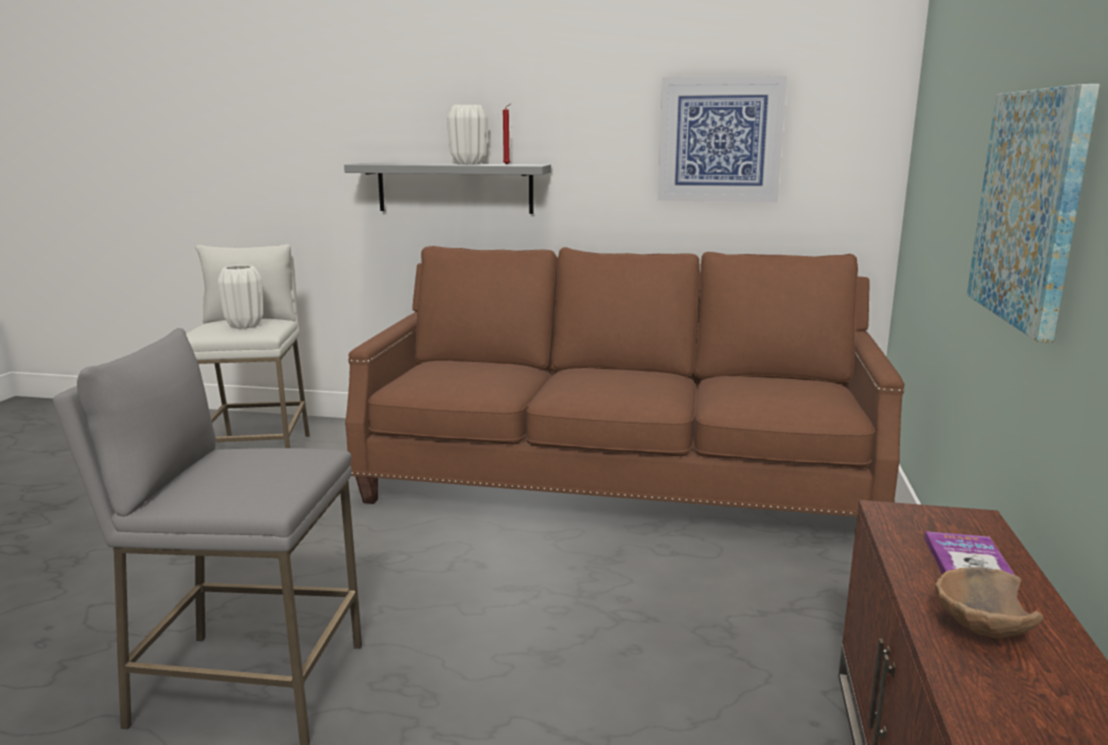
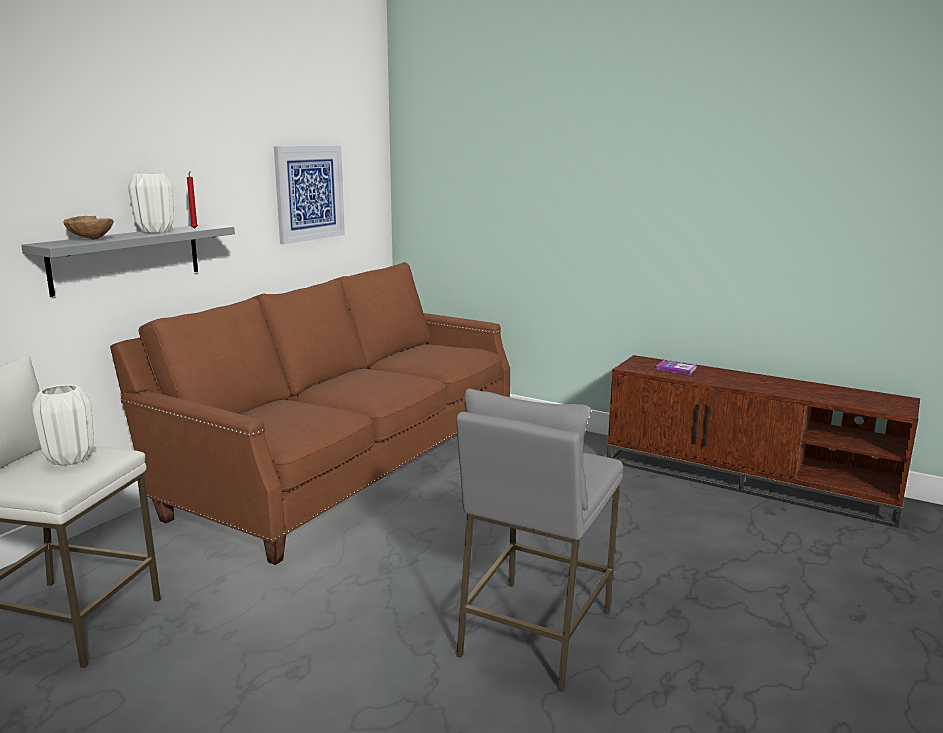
camera: 70 degrees left, 0 degrees up
brown bowl [935,567,1043,639] -> brown bowl moved to [63,216,114,240]
picture [967,84,1100,343] -> none

